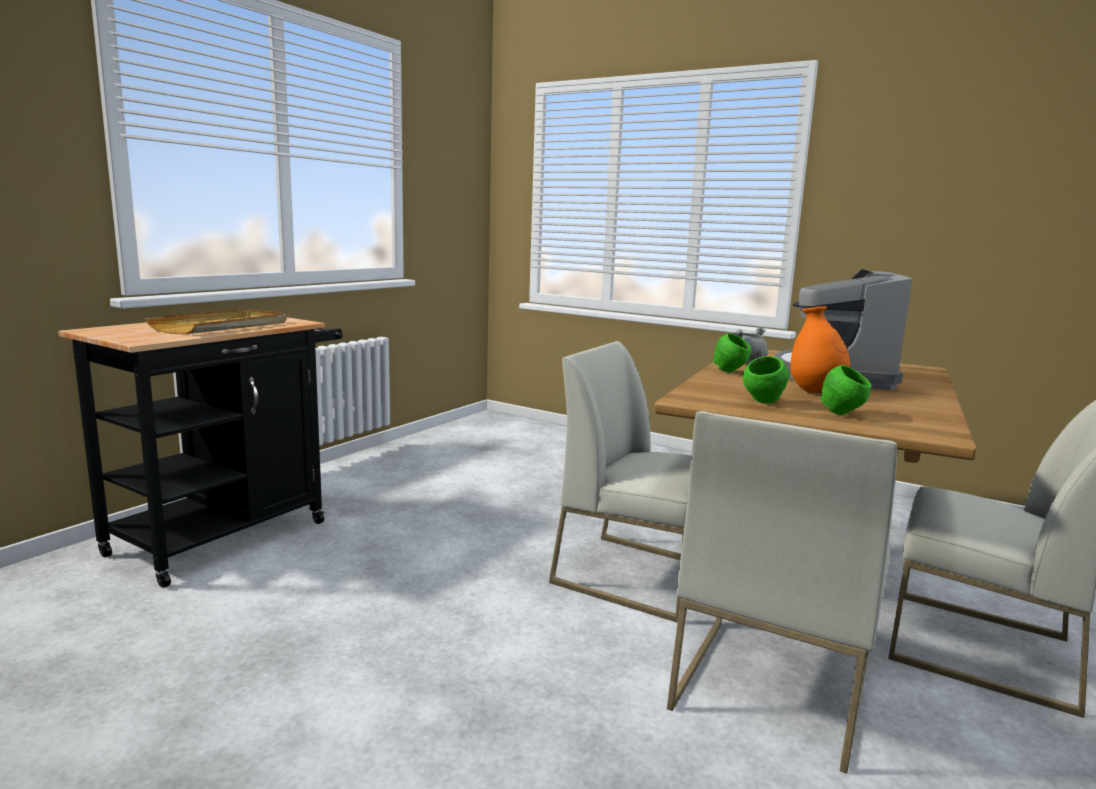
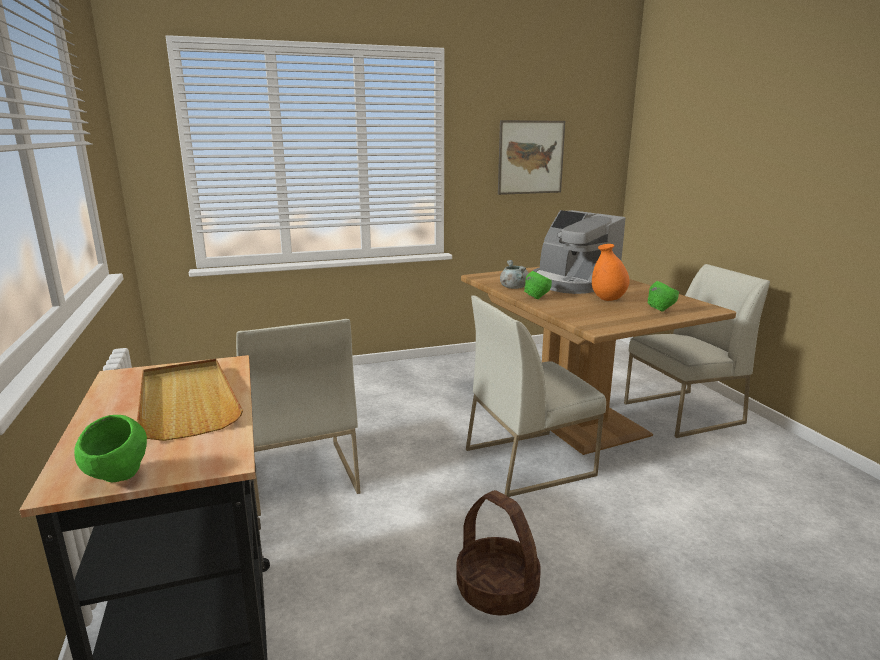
camera: 50 degrees left, 5 degrees up
white chair [667,411,897,773] -> white chair moved to [236,319,361,516]
green bowl [743,356,789,404] -> green bowl moved to [74,415,147,483]
none -> basket [456,490,541,616]
none -> picture [498,120,565,195]

